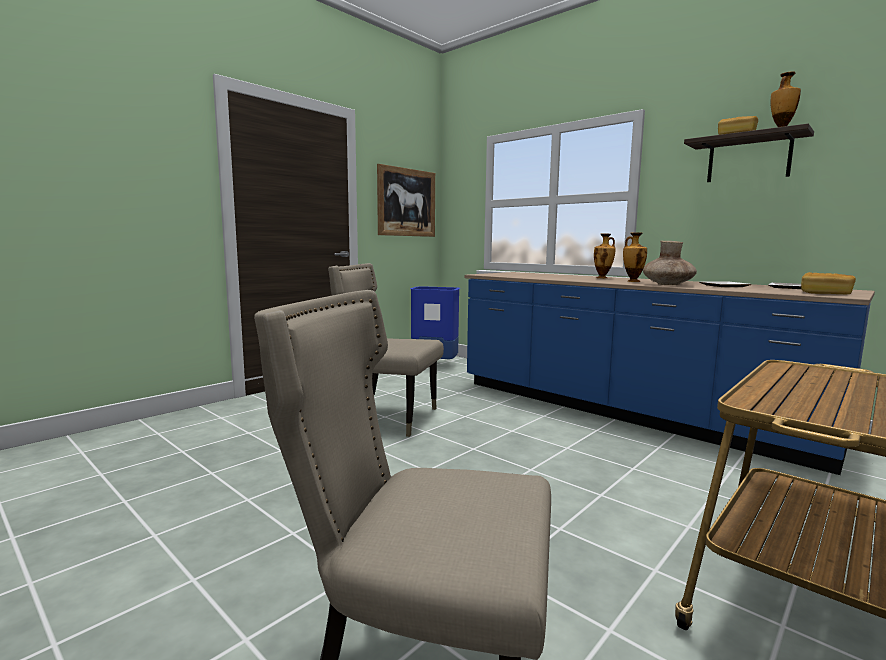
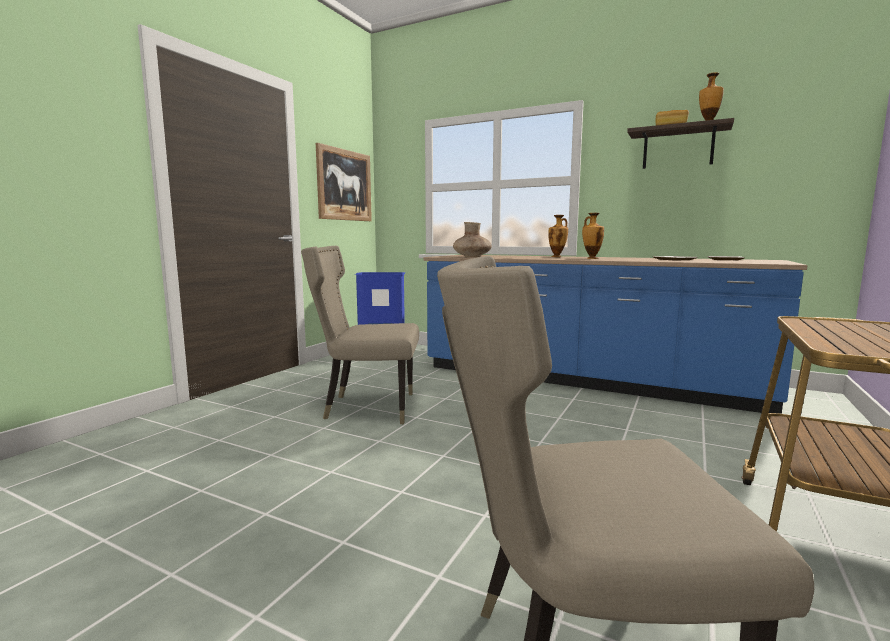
camera: 15 degrees left, 0 degrees up
brown vase [643,241,697,285] -> brown vase moved to [453,222,492,257]
bread [801,272,856,294] -> none

